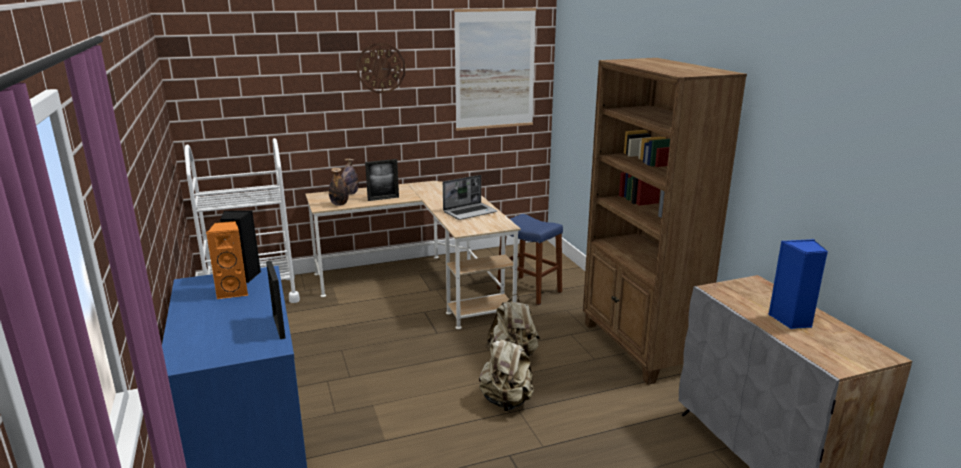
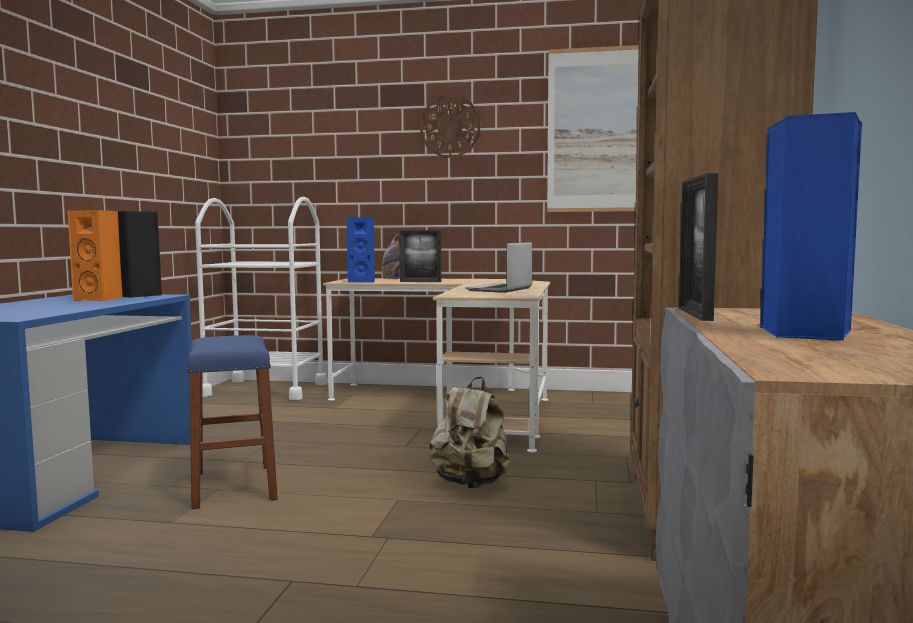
camera: 30 degrees right, 15 degrees down
picture frame [266,261,285,339] -> picture frame moved to [679,173,719,321]
bottle [329,168,349,206] -> blue speaker [347,217,375,283]
laptop [443,175,497,220] -> laptop turned 120 degrees clockwise [465,242,532,293]
beige backpack [479,334,534,411] -> none
blue stool [497,214,563,305] -> blue stool moved to [187,335,278,509]

